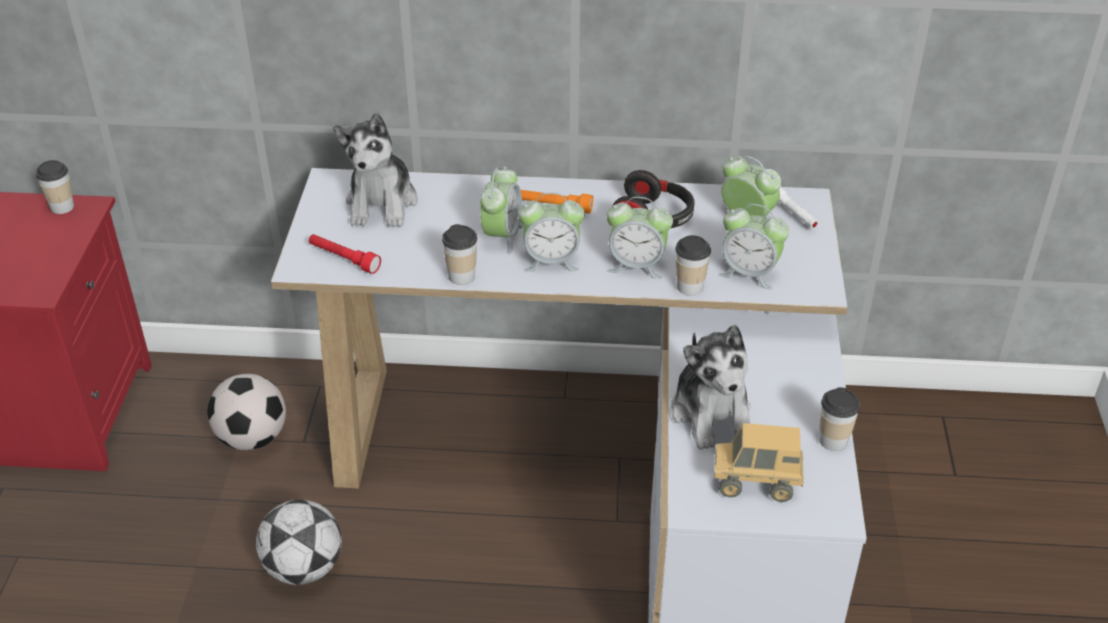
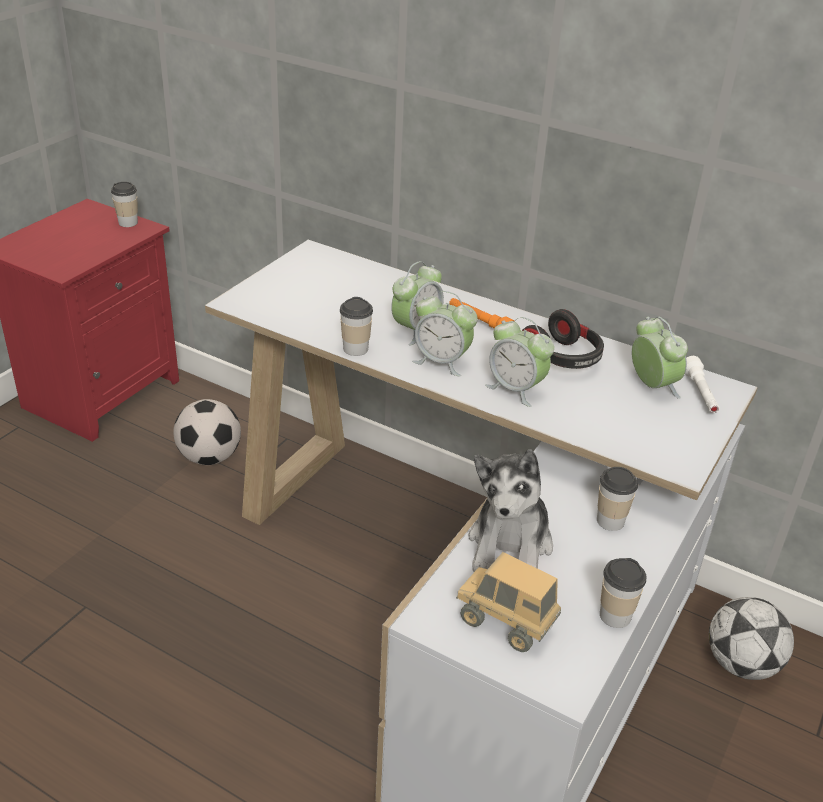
camera: 25 degrees right, 5 degrees down
football [256,500,342,585] -> football moved to [709,597,794,680]
red flashlight [309,234,381,274] -> none
plush toy [333,113,418,227] -> none
cup [676,235,711,296] -> cup moved to [597,467,638,531]
alarm clock [719,204,789,289] -> none

